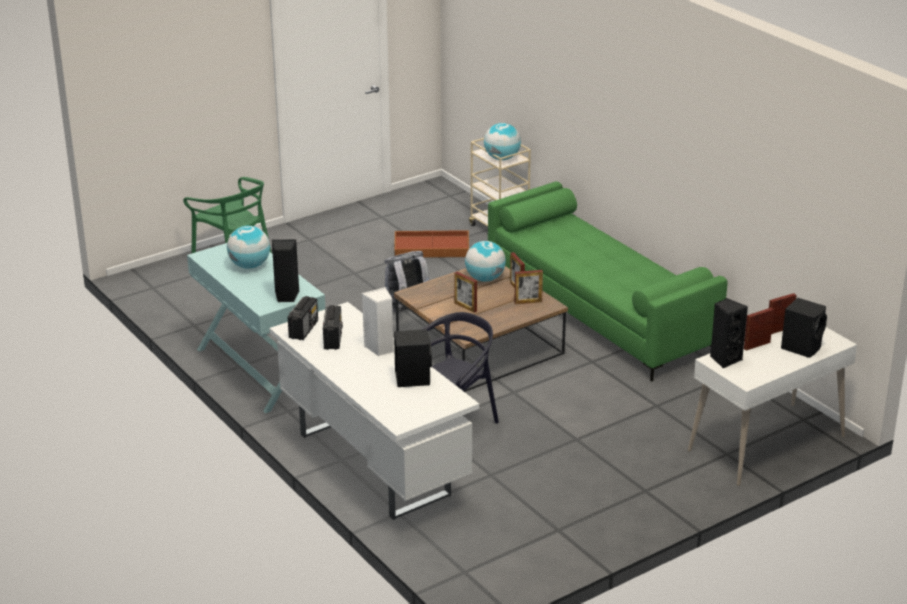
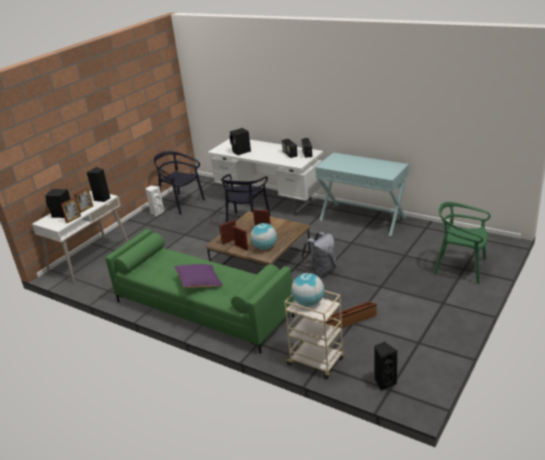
camera: 160 degrees right, 0 degrees up
globe [227,226,270,269] -> none
black speaker [272,239,299,302] -> black speaker moved to [374,342,397,391]
white speaker [362,287,394,357] -> white speaker moved to [145,185,165,216]
none -> black chair [153,151,205,215]
none -> purple pillow [174,264,223,288]

